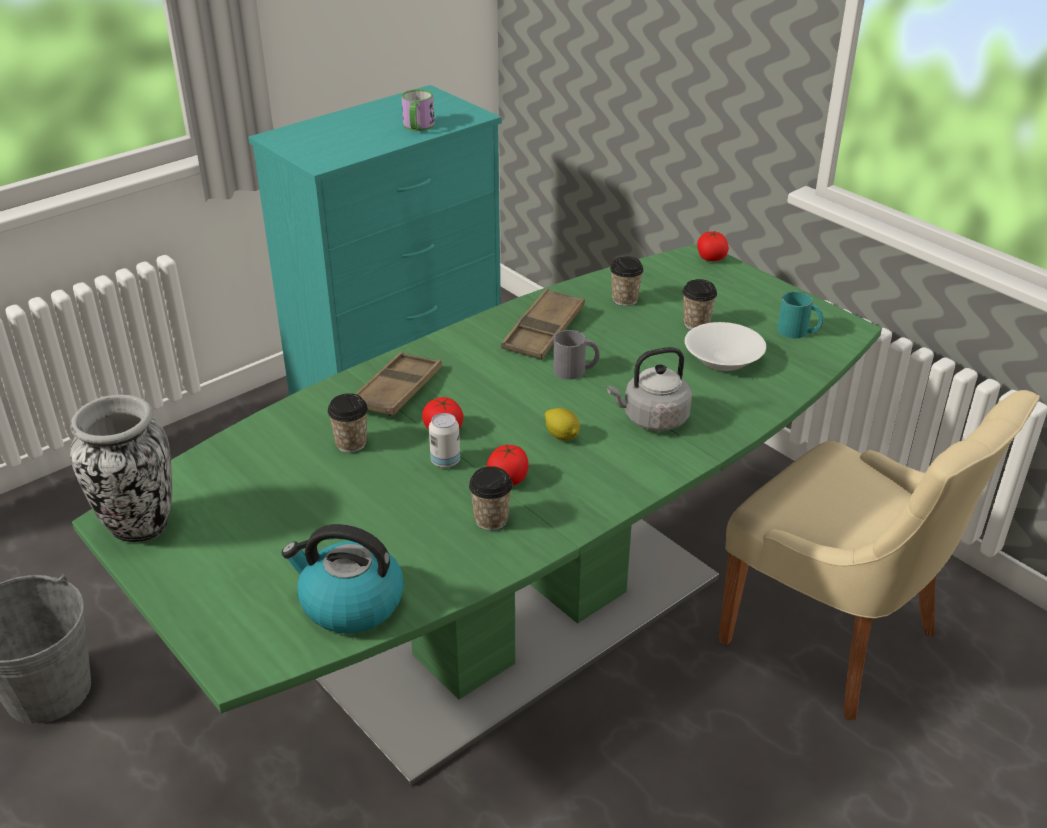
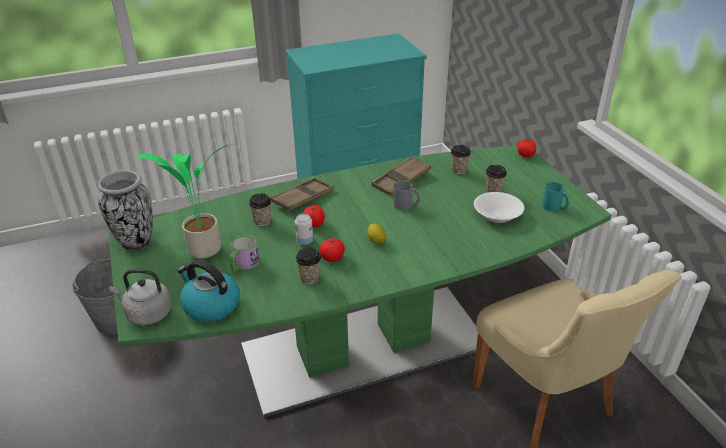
camera: 20 degrees right, 0 degrees up
mug [402,89,435,131] -> mug moved to [230,235,260,271]
grey kettle [607,347,692,431] -> grey kettle moved to [109,269,172,325]
none -> potted plant [136,144,233,258]

